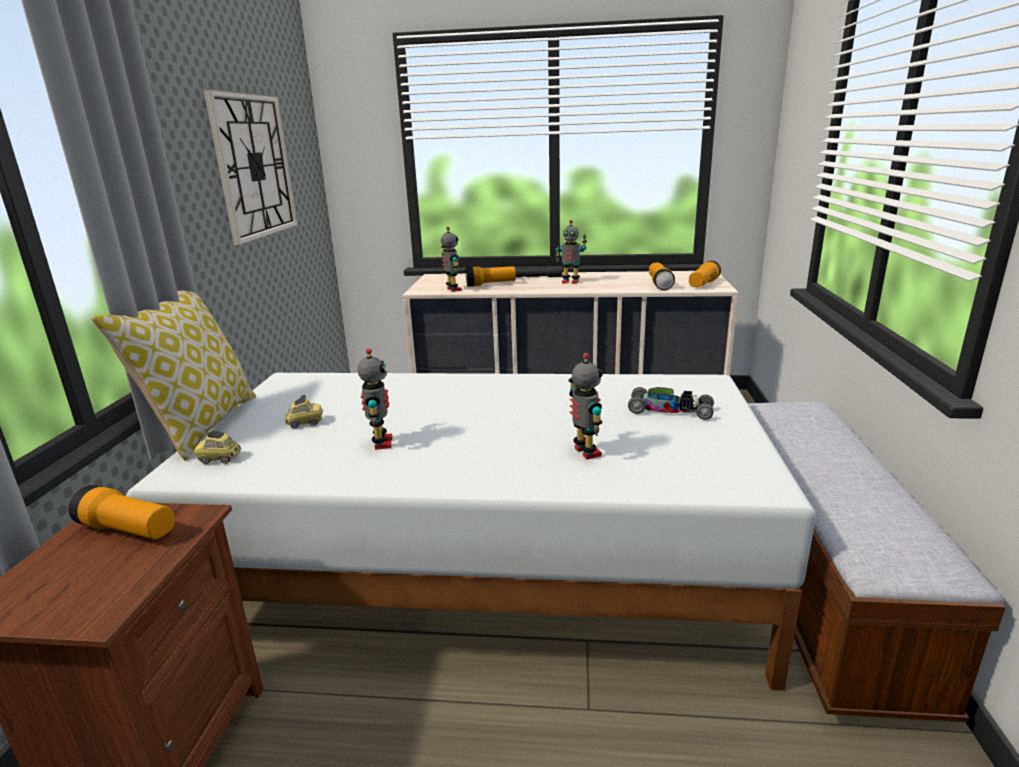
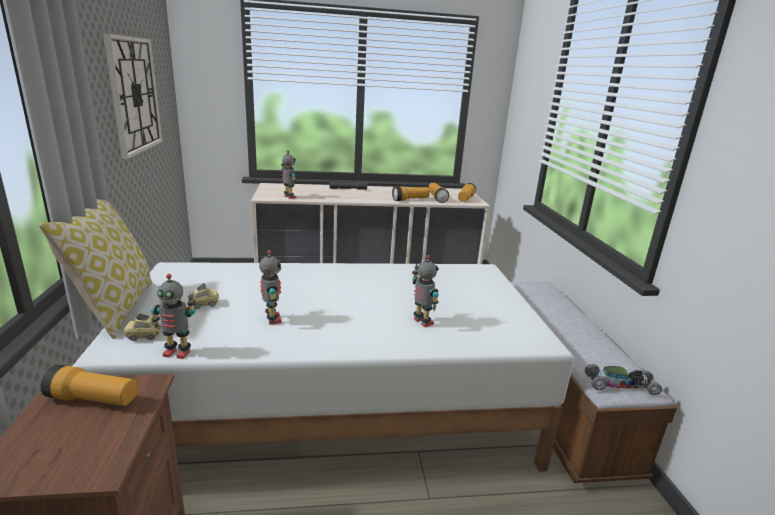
camera: 15 degrees left, 0 degrees up
flashlight [466,266,516,286] -> flashlight moved to [392,186,430,201]
toy robot [555,220,587,284] -> toy robot moved to [151,274,196,359]
toy car [628,387,714,420] -> toy car moved to [585,364,662,395]

